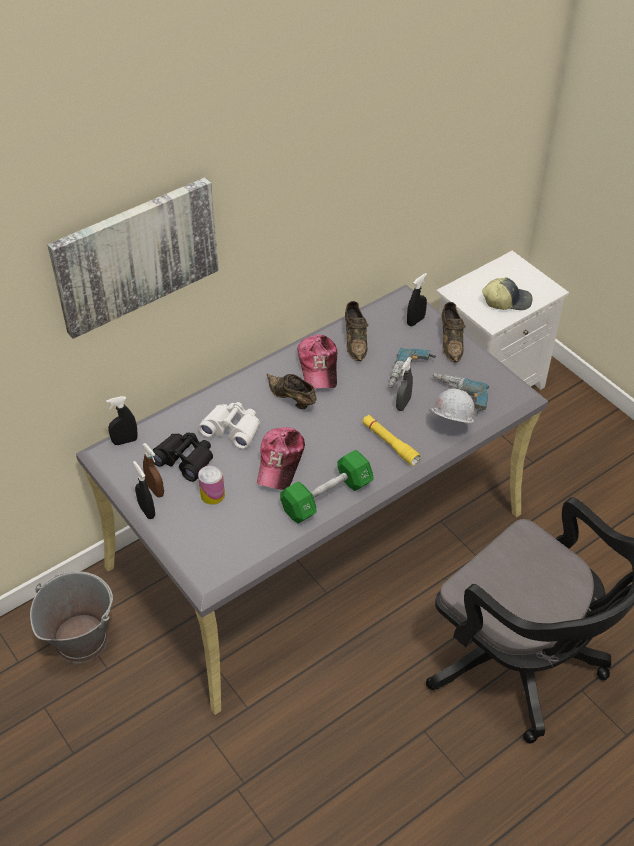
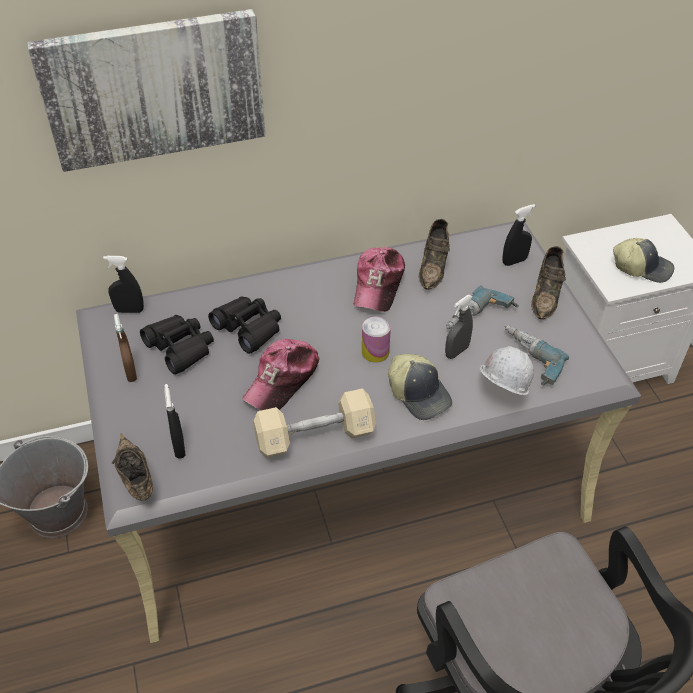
camera: 20 degrees right, 0 degrees up
black spray bottle [133,461,155,519] -> black spray bottle moved to [164,384,186,459]
white binoculars [198,402,260,449] -> black binoculars [208,296,281,354]
can [198,465,225,505] -> can moved to [362,316,391,363]
brown shoe [267,374,317,409] -> brown shoe moved to [112,433,153,501]
green dumbbell [280,450,374,524] -> beige dumbbell [253,388,376,458]
yellow flashlight [362,415,421,466] -> cap [388,354,452,420]

